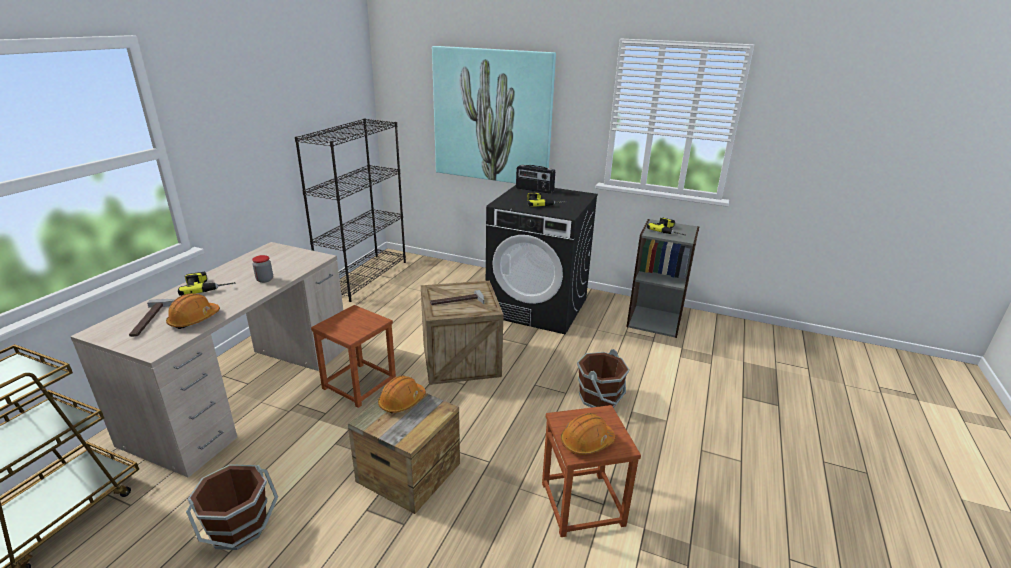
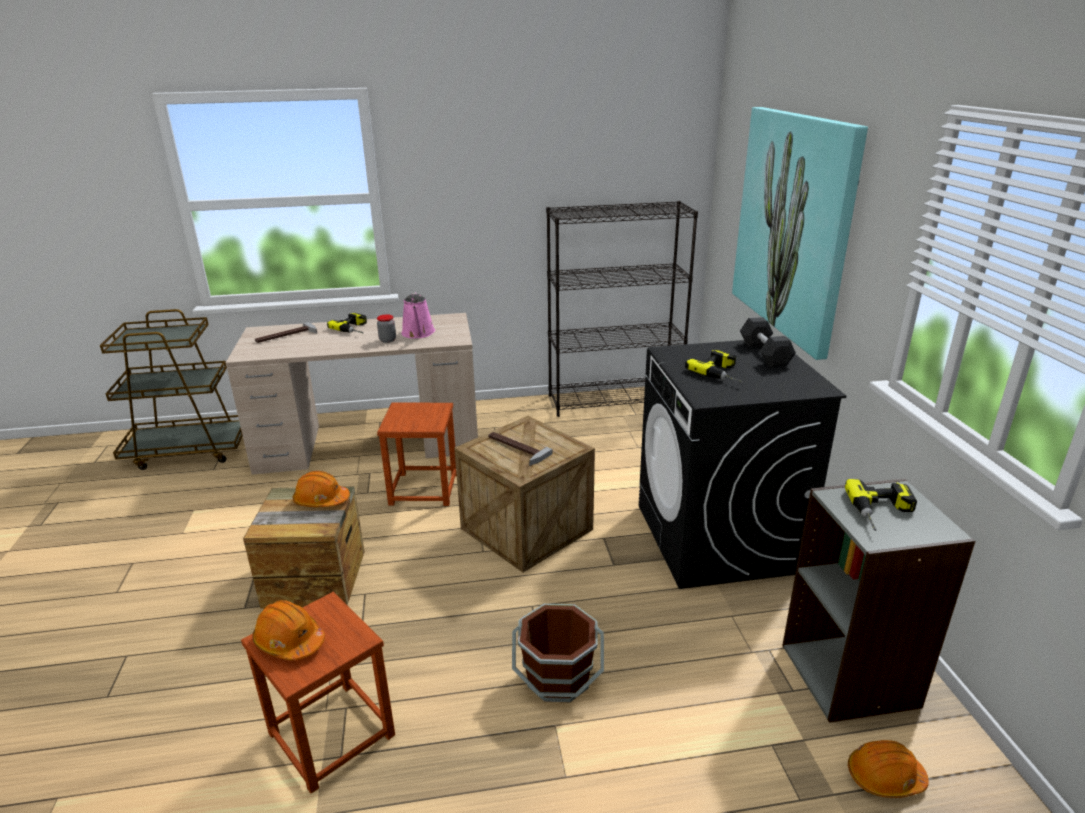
camera: 60 degrees right, 0 degrees up
orange hard hat [166,293,220,329] -> orange hard hat moved to [848,740,929,798]
brown bucket [186,464,278,550] -> none
radio [516,165,555,193] -> grey dumbbell [740,317,796,367]
none -> pink watering can [401,292,435,338]

